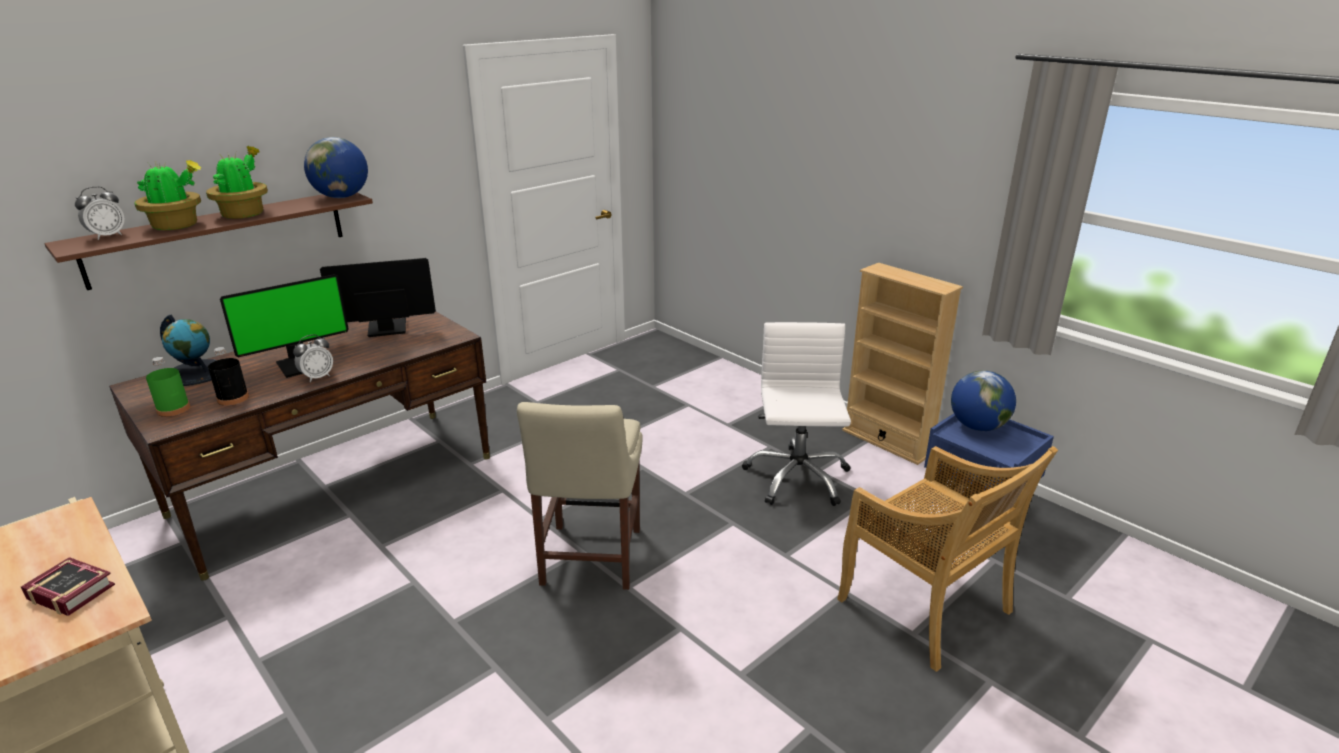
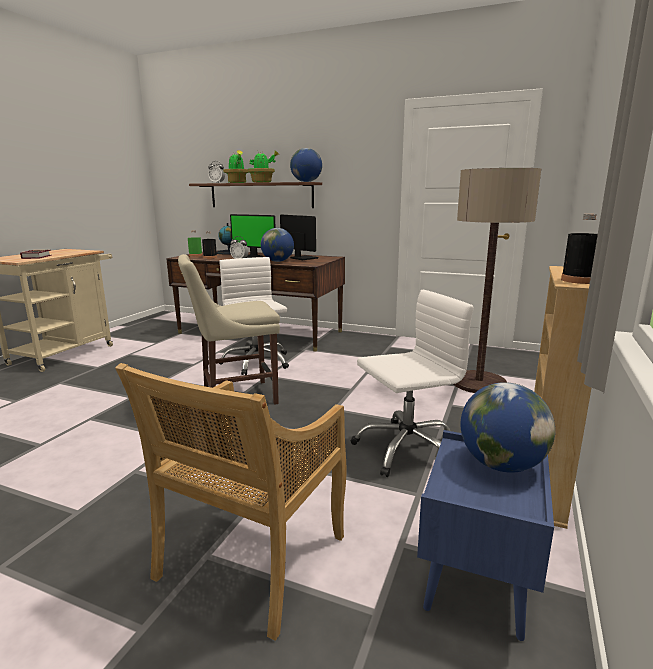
camera: 65 degrees right, 10 degrees down
none -> white office chair [219,257,289,375]
none -> globe [261,228,294,262]
none -> floor lamp [454,168,541,393]
none -> black bottle [561,214,598,284]

